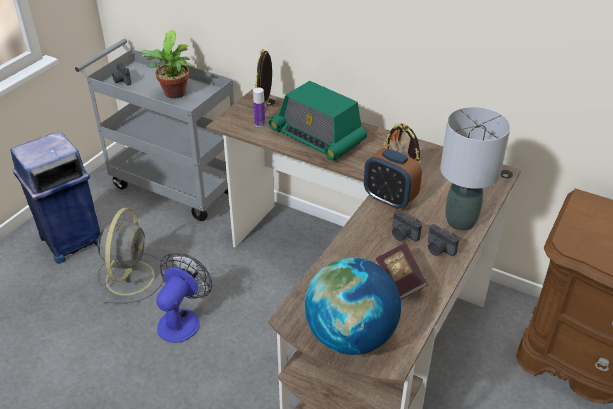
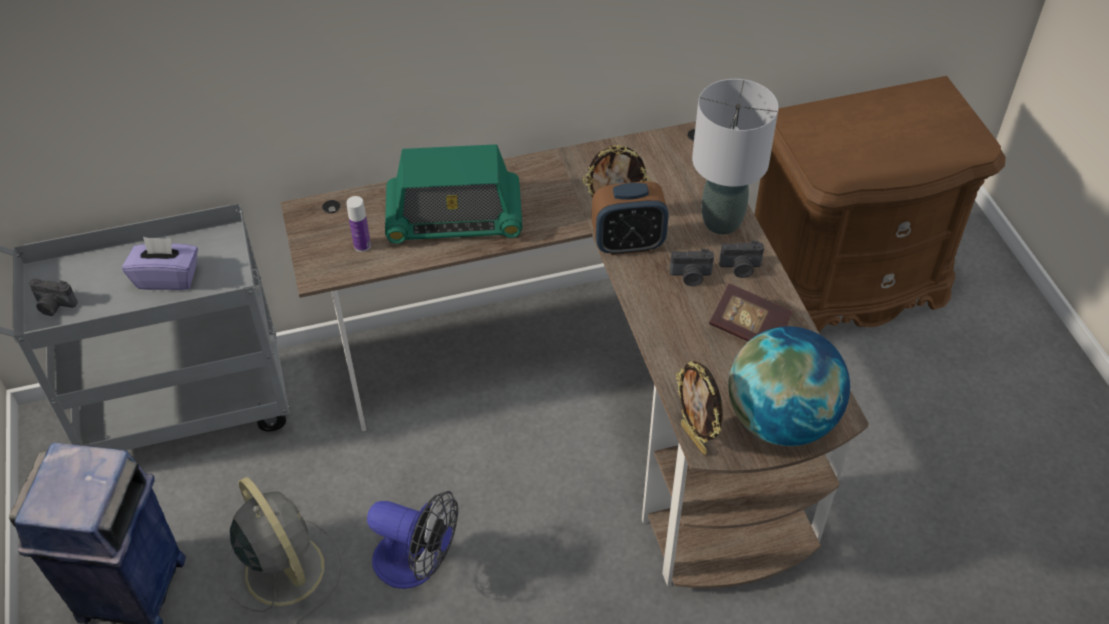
camera: 45 degrees left, 10 degrees up
potted plant [140,30,195,99] -> purple tissue box [122,237,198,290]
fan [156,253,212,343] -> fan turned 135 degrees clockwise [367,491,458,589]
picture frame [255,49,272,107] -> picture frame moved to [676,361,723,455]

